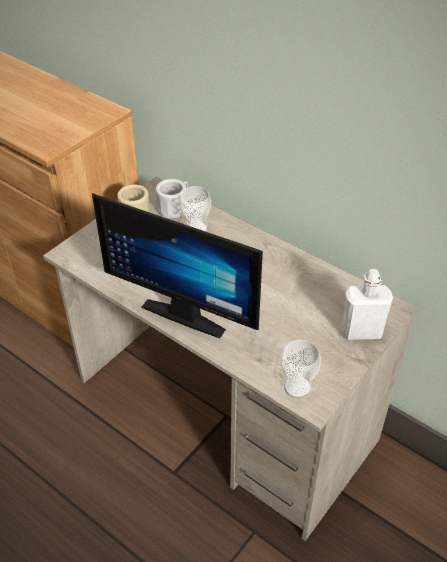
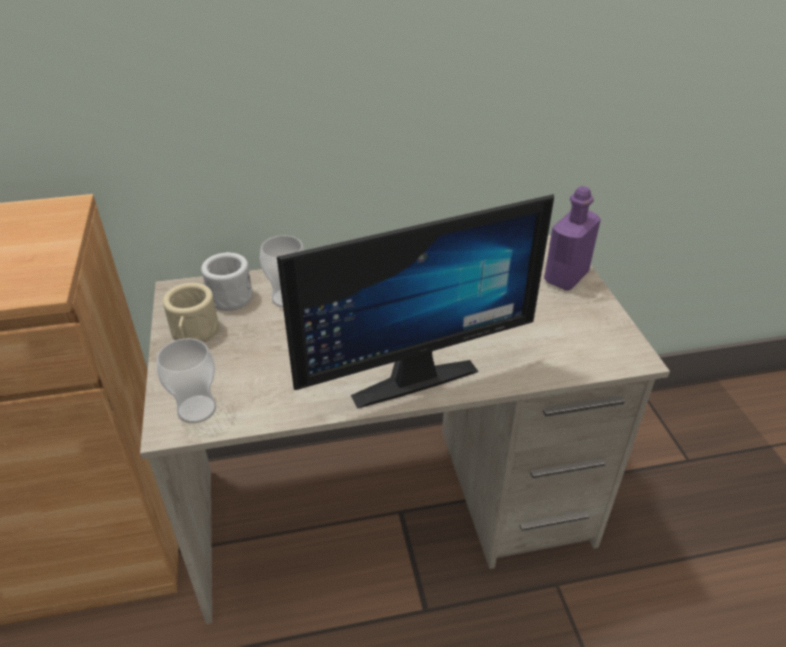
camera: 50 degrees left, 5 degrees down
cup [281,340,321,399] -> cup moved to [157,338,216,424]
white bottle [341,269,393,340] -> purple bottle [544,186,601,290]

